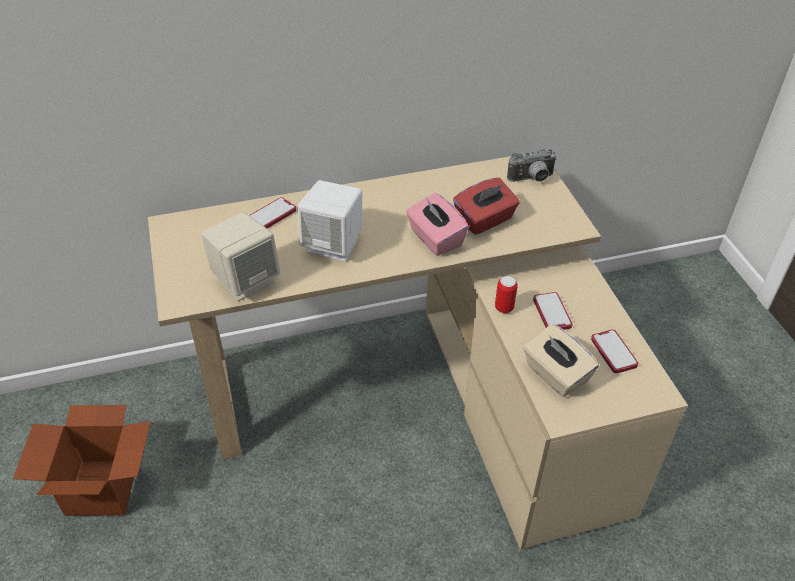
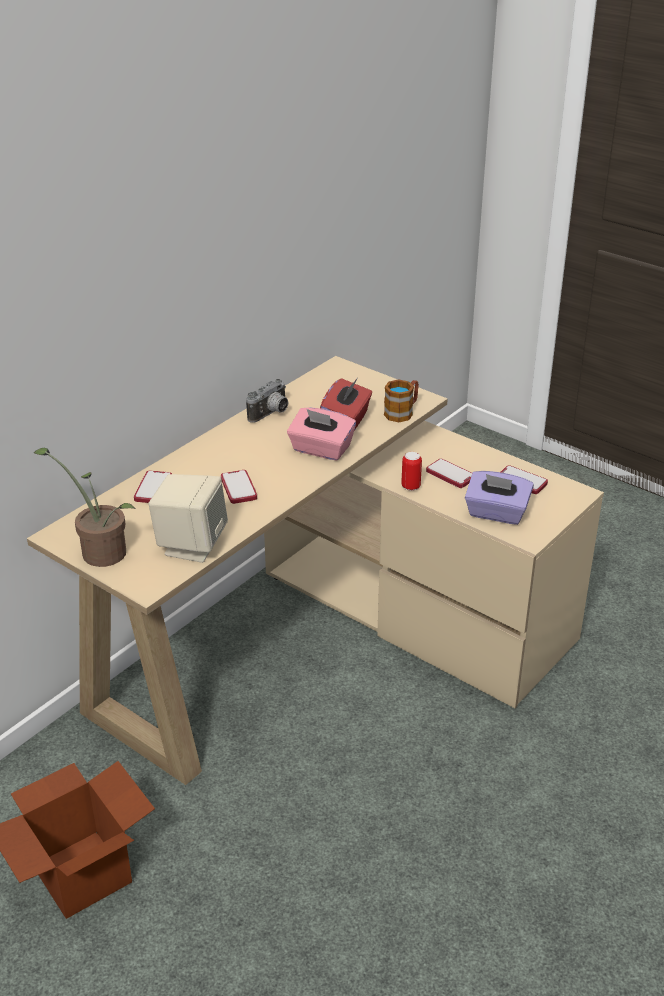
camera: 35 degrees left, 10 degrees down
white speaker [297,180,362,262] -> phone [221,470,257,504]
camera [507,149,557,182] -> camera moved to [246,379,288,423]
beige tissue box [523,324,599,397] -> purple tissue box [465,471,534,525]
none -> potted plant [34,448,136,567]
none -> mug [384,379,419,422]

